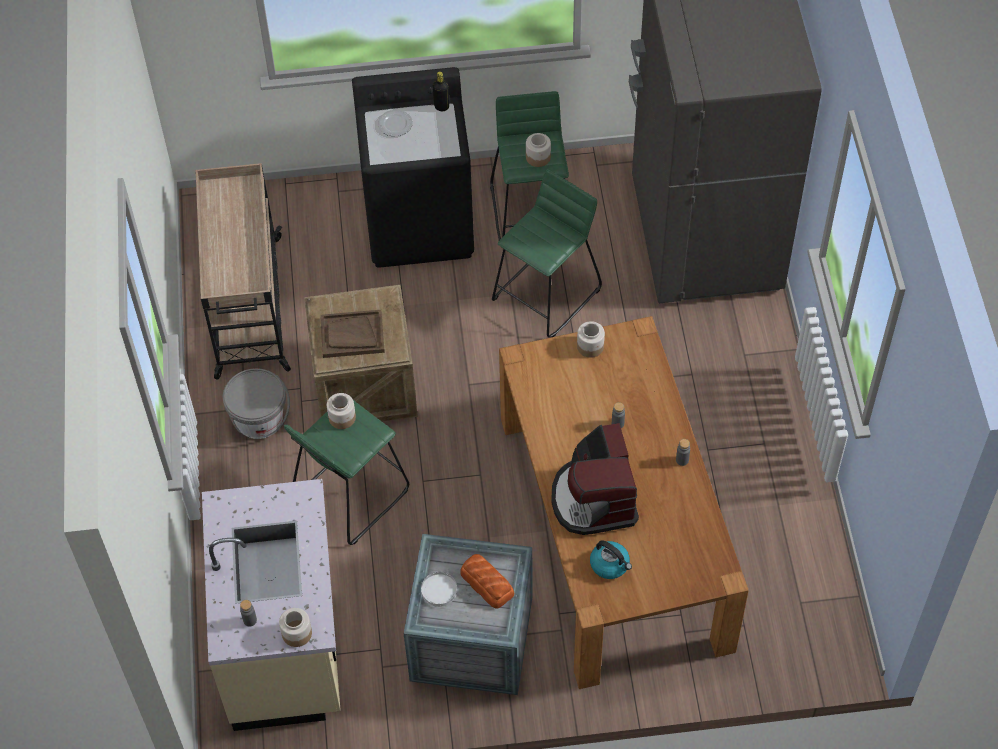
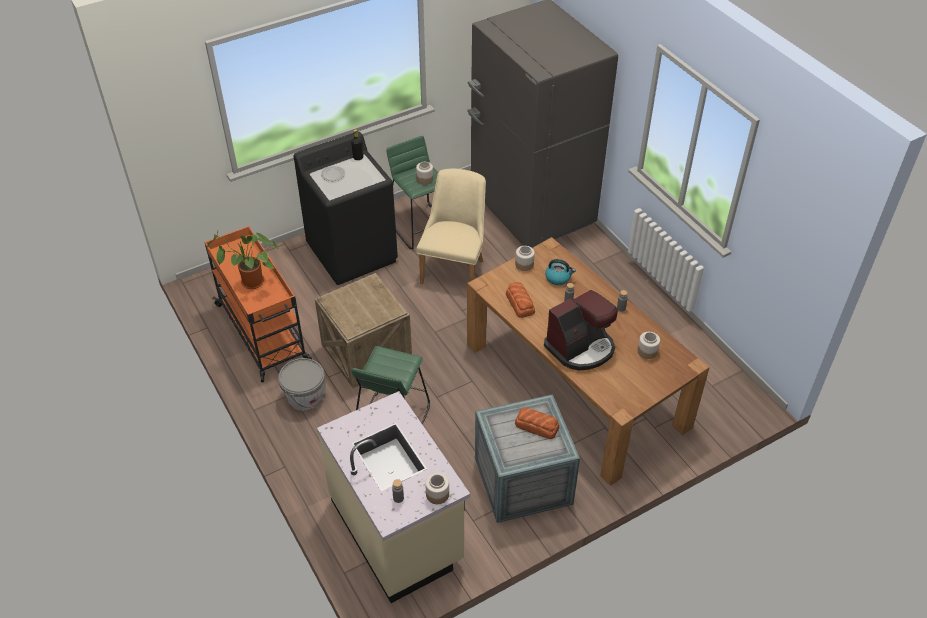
camera: 25 degrees left, 10 degrees down
beige cart [195,163,291,380] -> orange cart [204,226,312,382]
brown tray [320,310,385,358] -> none
jar [327,393,356,429] -> jar moved to [638,332,660,359]
white plate [421,572,457,607] -> none
green stool [492,169,602,338] -> beige chair [416,169,486,284]
coffee machine [551,423,639,535] -> coffee machine turned 90 degrees counterclockwise [544,290,618,370]
kettle [590,540,632,579] -> kettle moved to [545,259,576,285]
none -> potted plant [207,231,279,289]
none -> bread [506,282,535,318]

